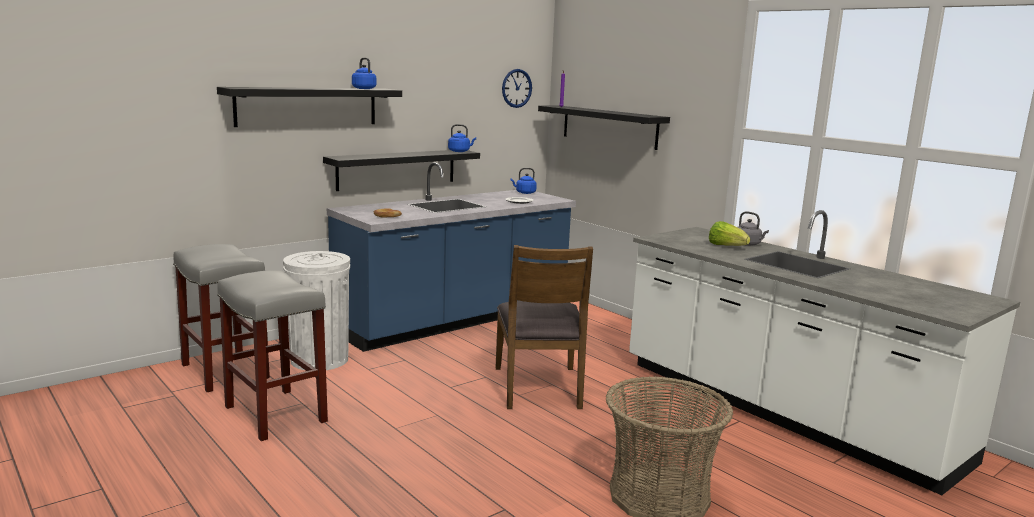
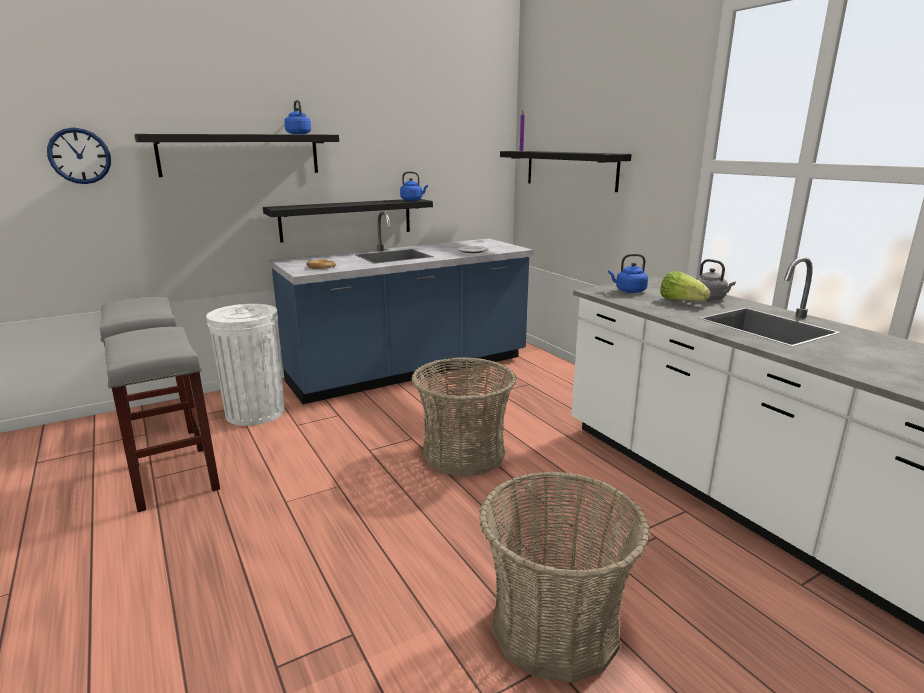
camera: 10 degrees right, 5 degrees up
brown chair [496,245,593,409] -> basket [411,357,517,477]
wall clock [502,69,532,108] -> wall clock moved to [47,127,111,184]
blue kettle [510,168,537,194] -> blue kettle moved to [608,254,648,293]

